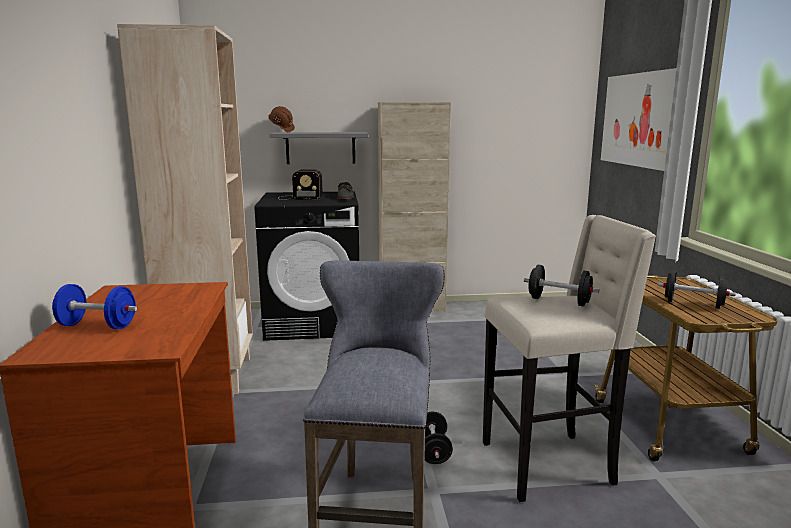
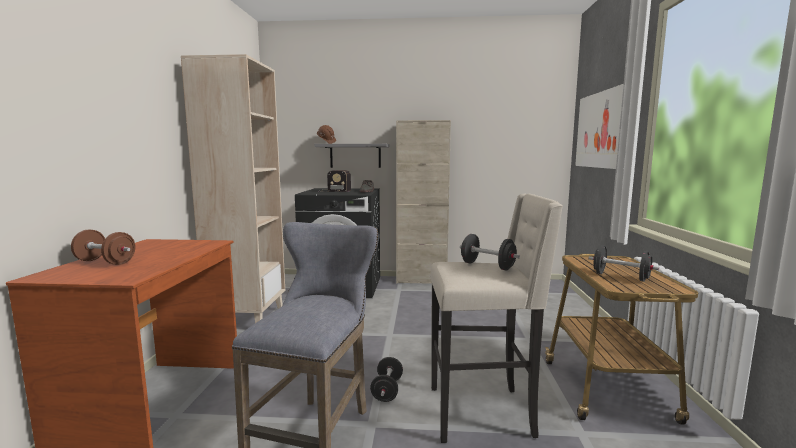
camera: 10 degrees right, 5 degrees down
blue dumbbell [52,284,137,329] -> brown dumbbell [71,230,135,265]

